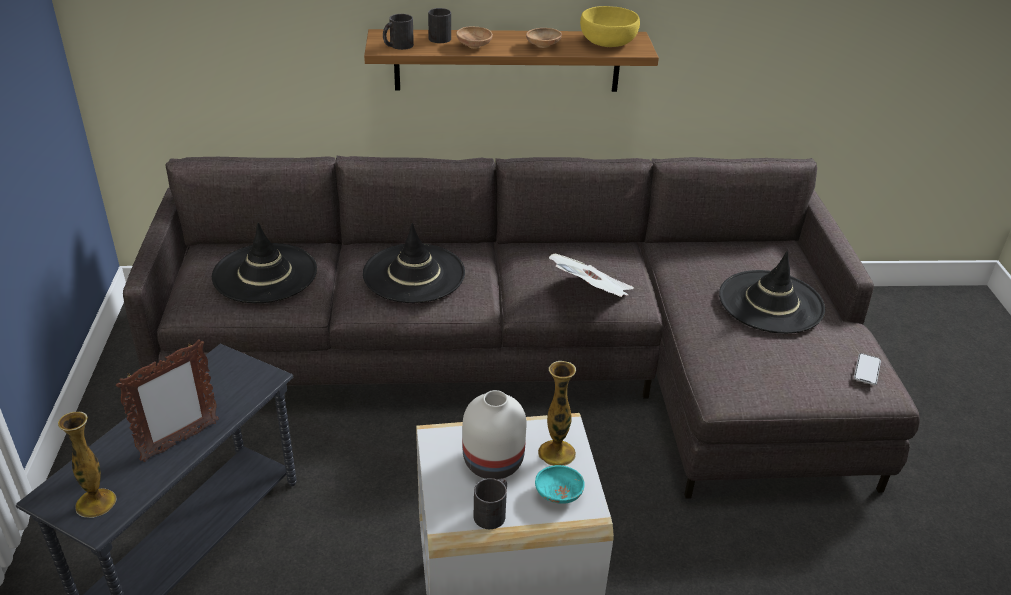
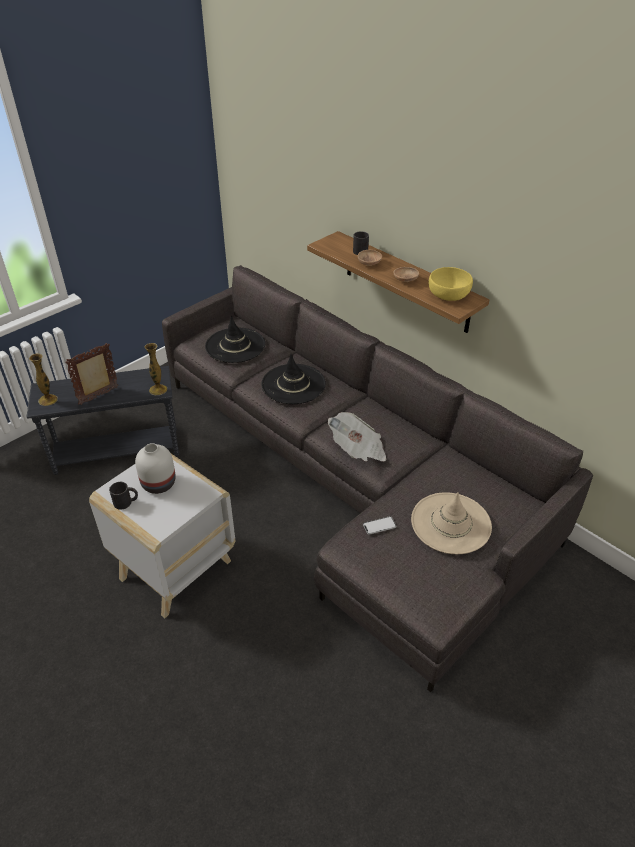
camera: 50 degrees right, 5 degrees up
picture frame [116,339,219,462] -> picture frame turned 135 degrees clockwise [65,343,118,405]
black mug [383,14,414,50] -> none
turquoise bowl [535,465,585,504] -> none
vase [538,361,576,466] -> vase moved to [145,343,167,395]
black hat [719,251,825,334] -> beige hat [411,492,492,554]
phone [854,353,881,385] -> phone moved to [363,516,397,535]

